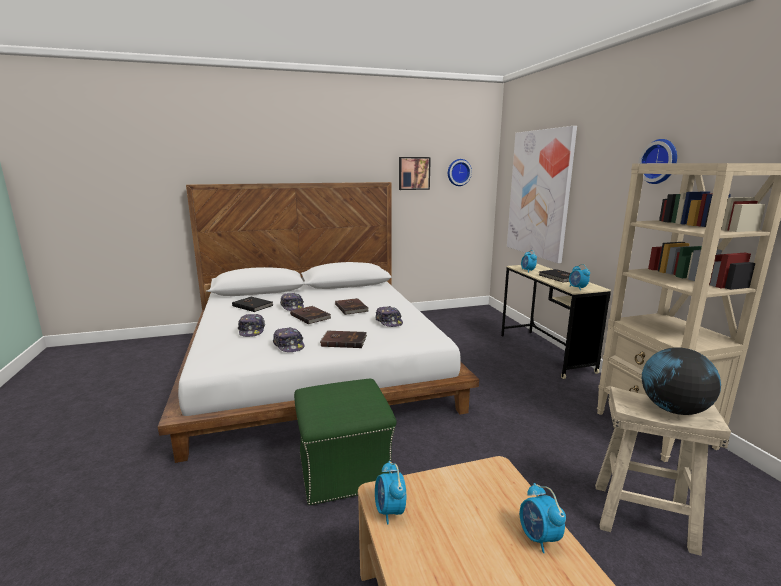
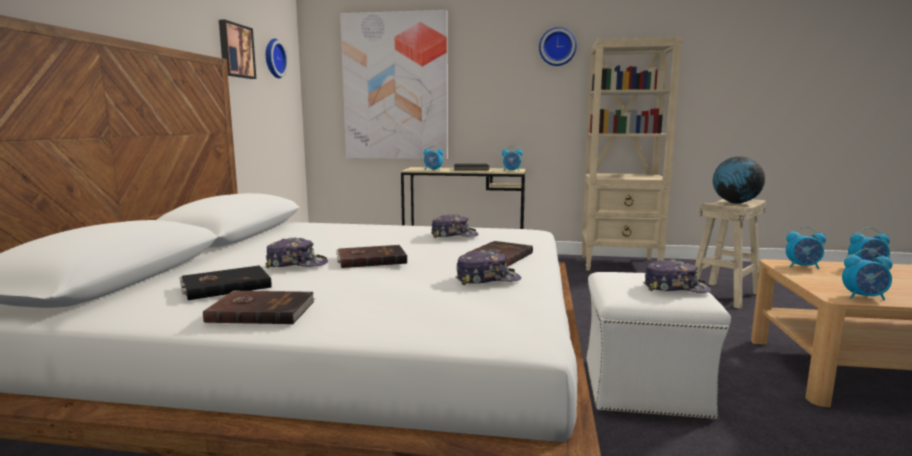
camera: 65 degrees left, 5 degrees down
cap [238,314,265,337] -> cap moved to [643,260,711,293]
green ottoman [294,379,397,505] -> white ottoman [586,272,731,419]
brown book [335,298,369,315] -> brown book moved to [203,291,315,324]
none -> alarm clock [786,226,826,269]

